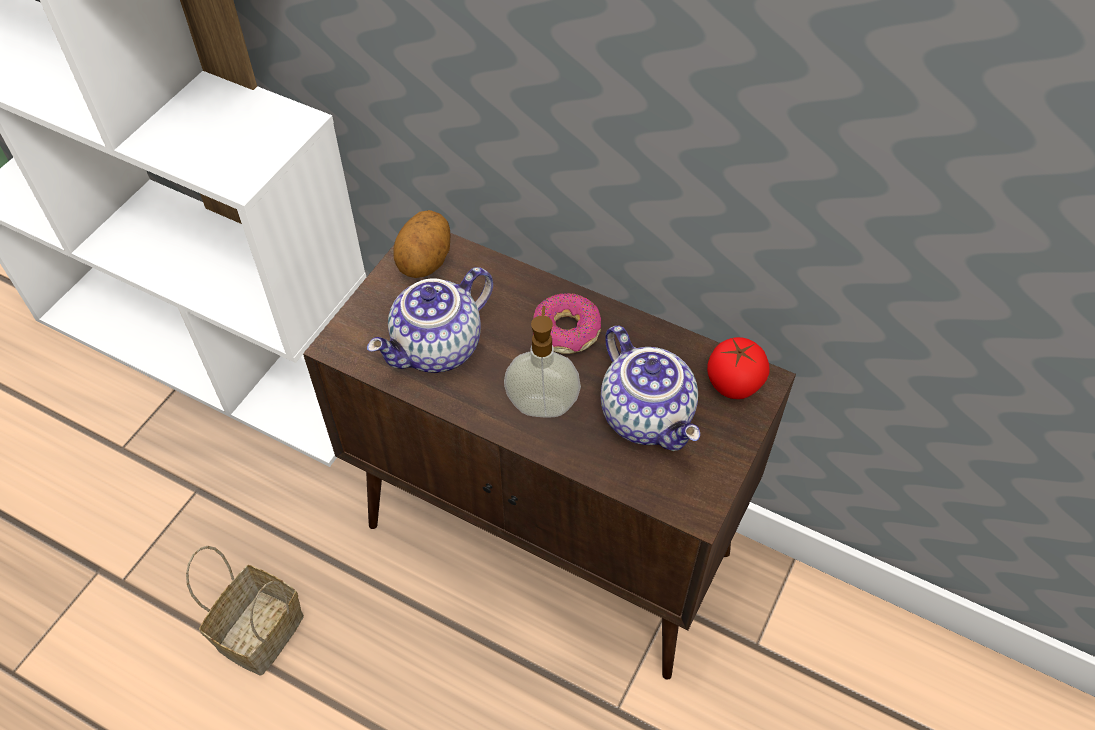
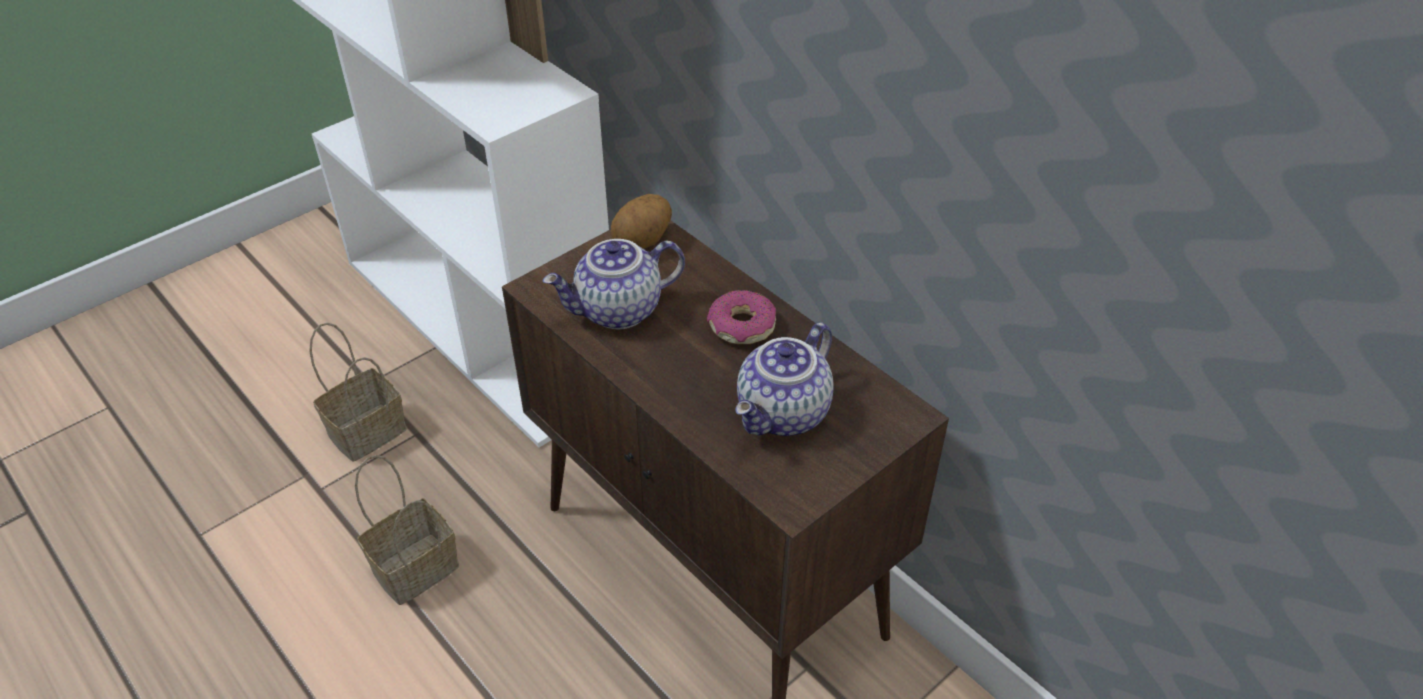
camera: 20 degrees right, 10 degrees down
soap dispenser [504,306,581,418] -> none
teapot [601,326,700,451] -> teapot turned 45 degrees clockwise [735,322,834,436]
tomato [707,337,770,399] -> none
none -> basket [309,322,407,462]

